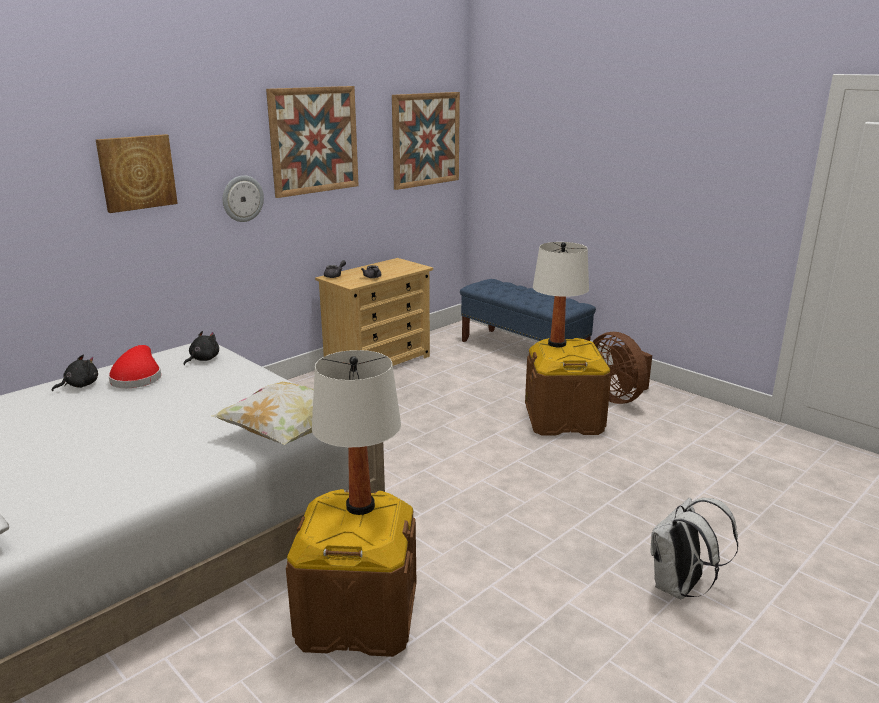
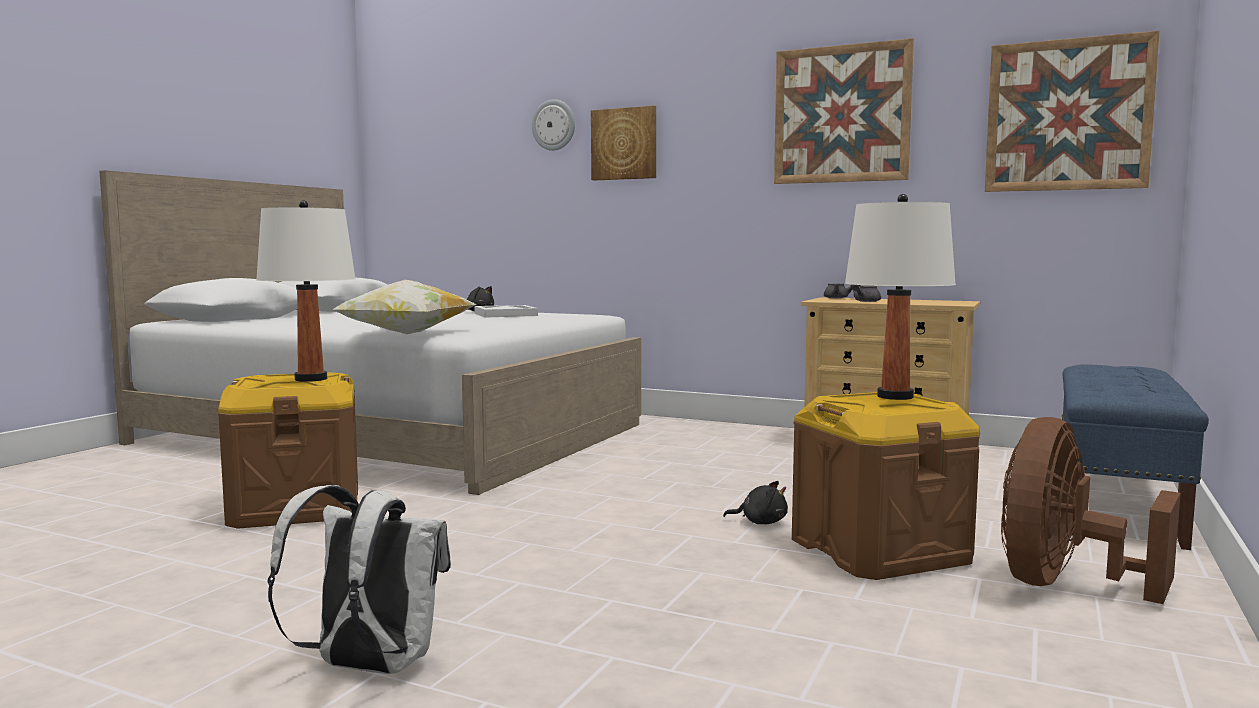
camera: 70 degrees right, 15 degrees down
red hat [108,345,161,388] -> white tray [474,305,538,318]
black plush toy [184,331,219,365] -> black plush toy moved to [723,481,788,524]
wall clock [223,175,264,222] -> wall clock moved to [532,99,575,151]

